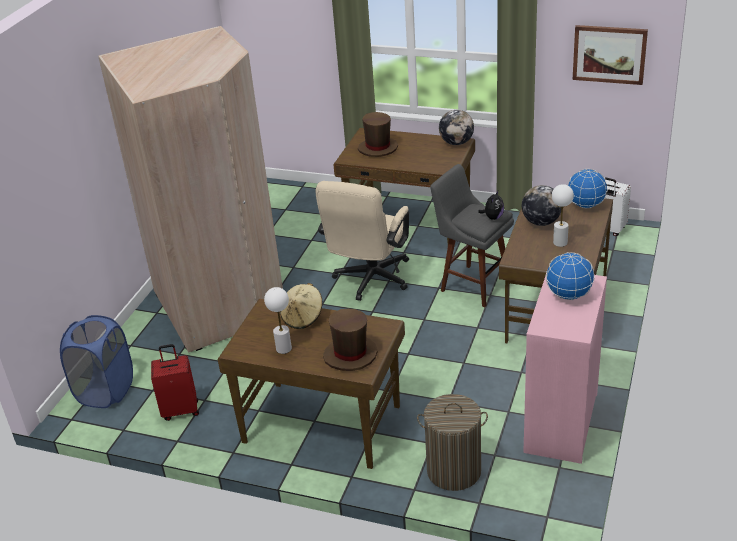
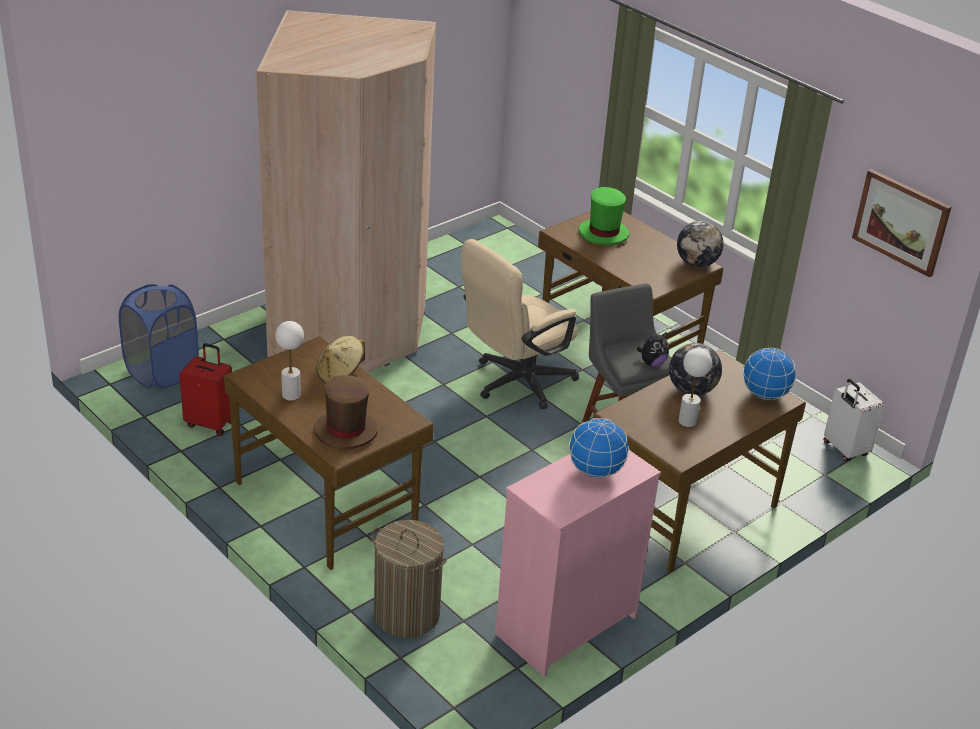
camera: 25 degrees right, 0 degrees up
brown hat [358,112,398,157] -> green hat [579,187,629,245]

